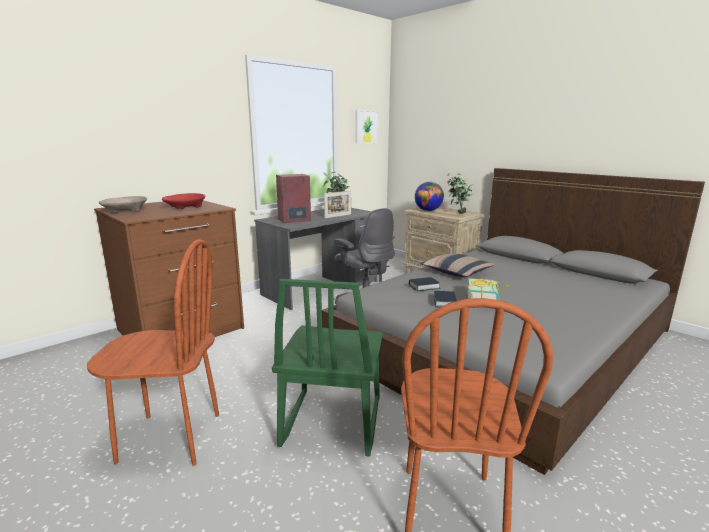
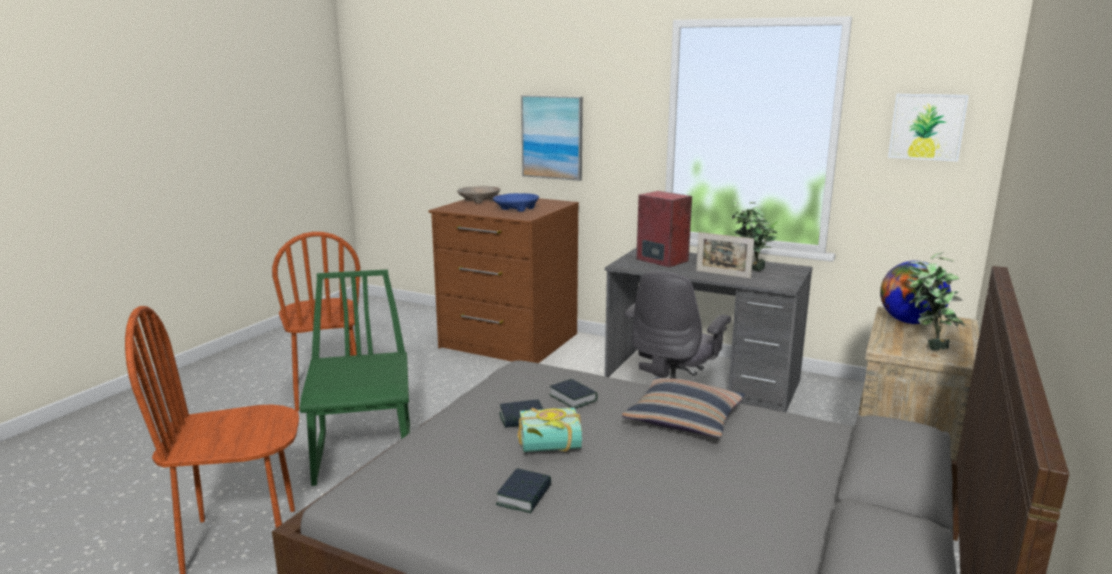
camera: 70 degrees right, 0 degrees up
red bowl [162,193,205,209] -> blue bowl [493,193,539,212]
green chair [272,279,383,457] -> green chair turned 90 degrees clockwise [300,270,410,486]
none -> book [496,468,551,513]
none -> picture [521,95,583,181]

